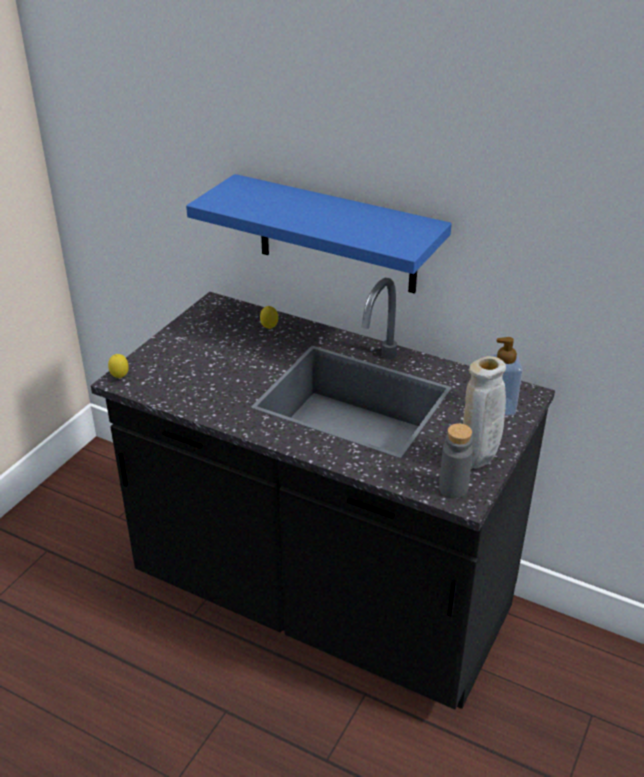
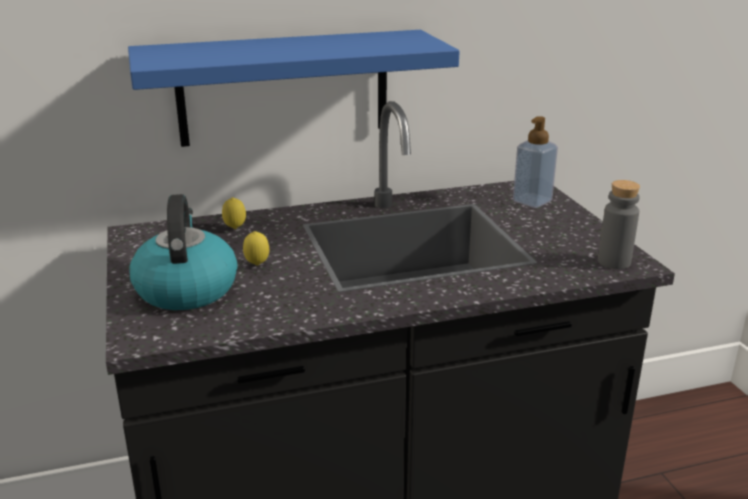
camera: 45 degrees left, 10 degrees down
lemon [108,354,129,378] -> lemon moved to [243,231,269,266]
beige vase [463,356,506,469] -> none
none -> kettle [129,194,237,310]

